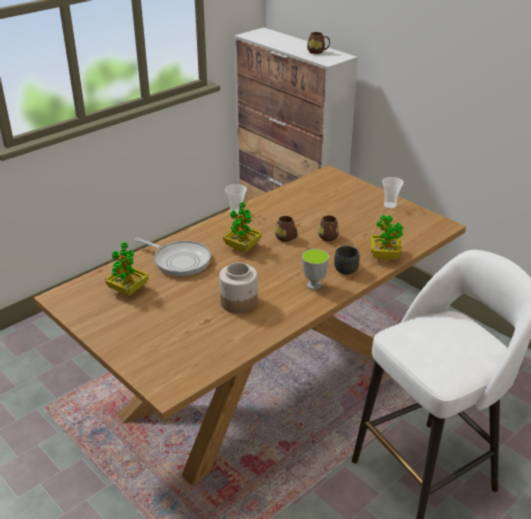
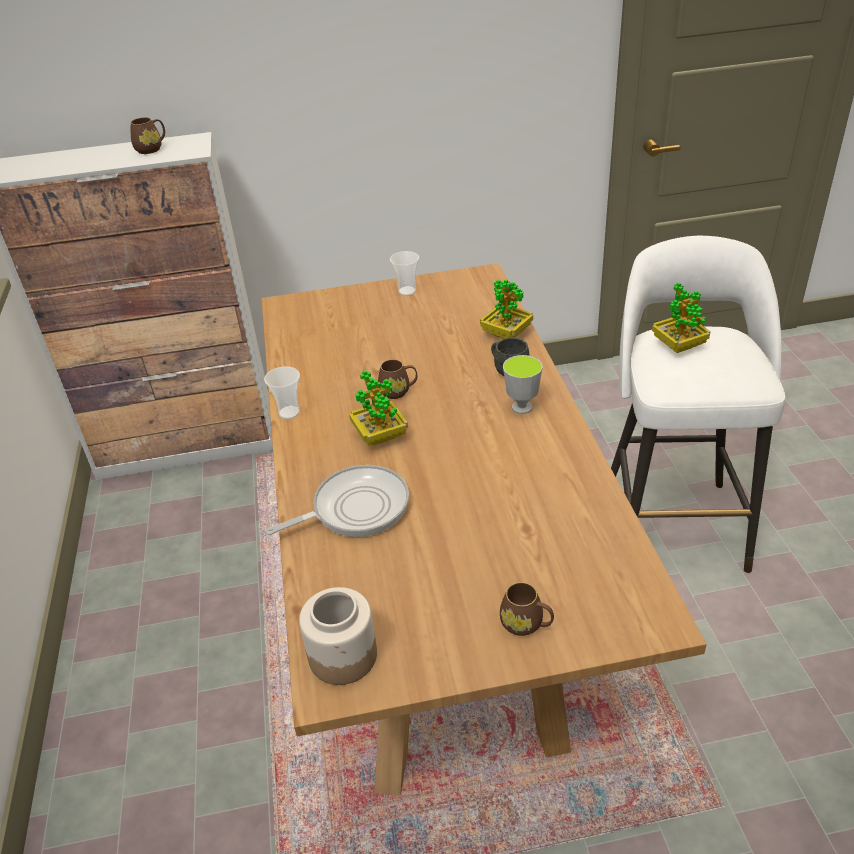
camera: 55 degrees left, 5 degrees up
potted plant [105,242,149,296] -> potted plant moved to [652,282,711,353]
jar [219,262,258,314] -> jar moved to [299,587,377,685]
brown mug [318,215,339,241] -> brown mug moved to [500,582,554,636]

